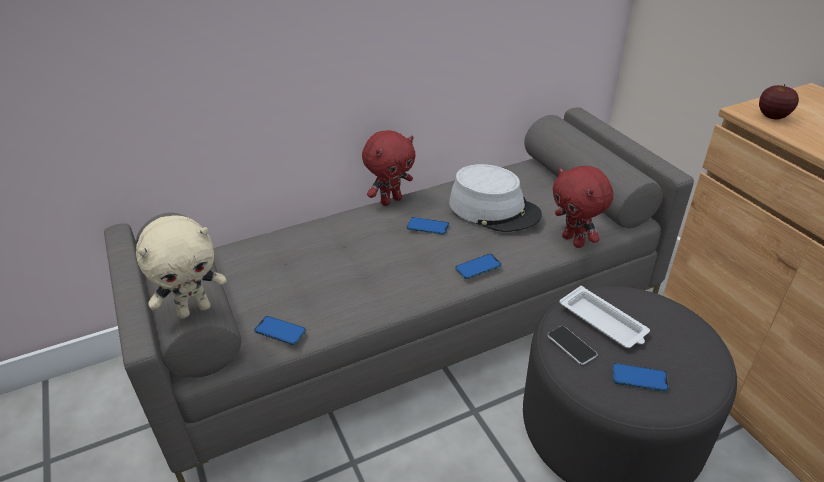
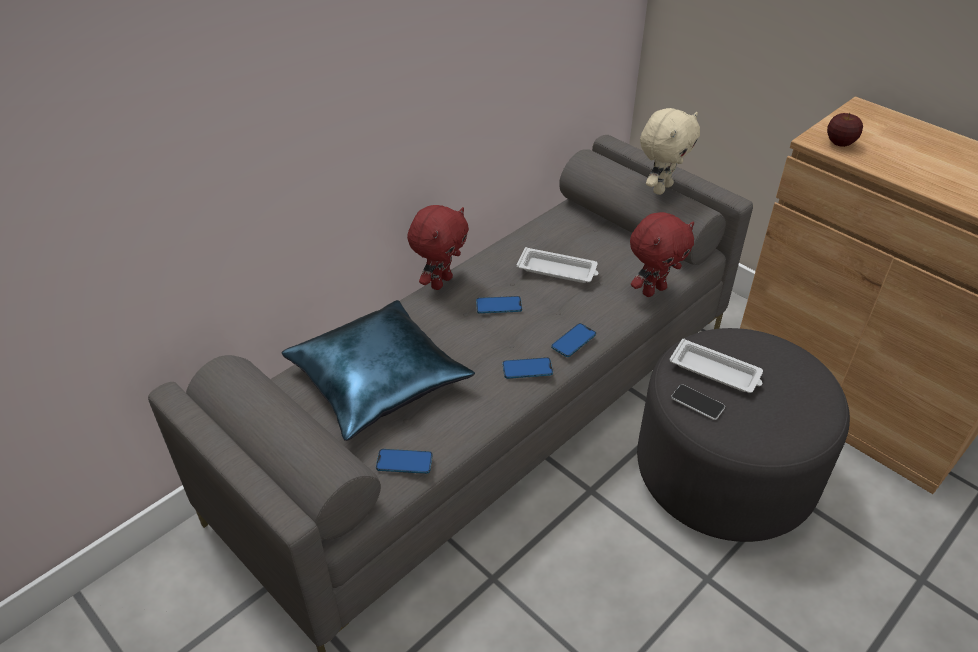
camera: 20 degrees left, 5 degrees up
beige plush toy [136,216,227,319] -> beige plush toy moved to [640,108,700,195]
grey hat [449,164,542,232] -> white tray [517,247,598,283]
red plush toy [552,166,613,248] -> red plush toy turned 75 degrees counterclockwise [630,212,694,297]
phone [612,363,669,392] -> phone moved to [502,357,553,379]
none -> blue pillow [282,300,475,441]

